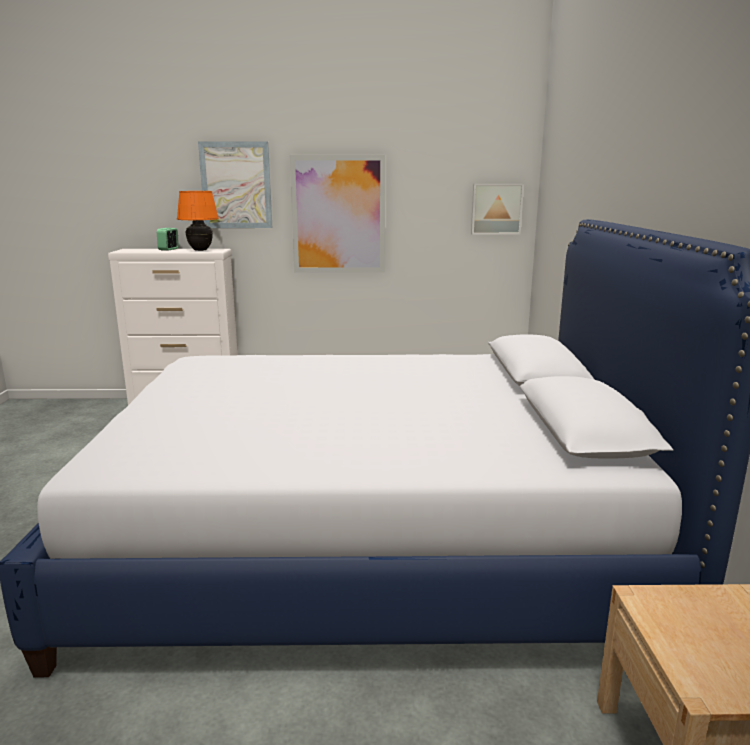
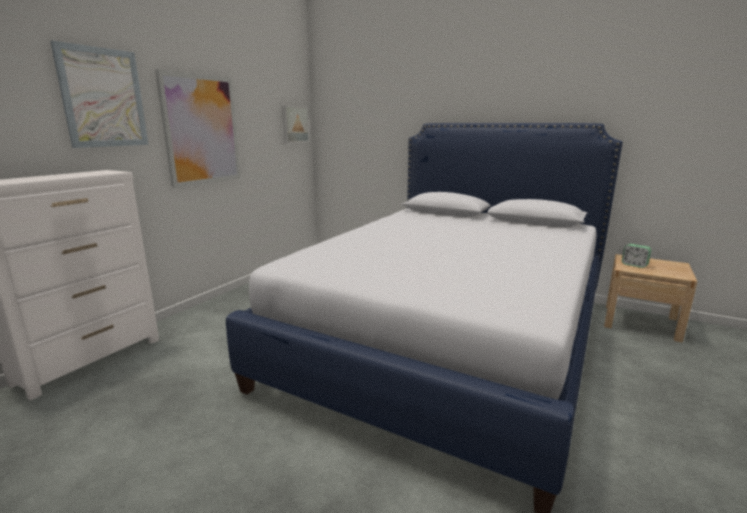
camera: 60 degrees left, 0 degrees up
alarm clock [157,228,179,251] -> alarm clock moved to [622,244,651,268]
orange table lamp [177,191,219,251] -> none

